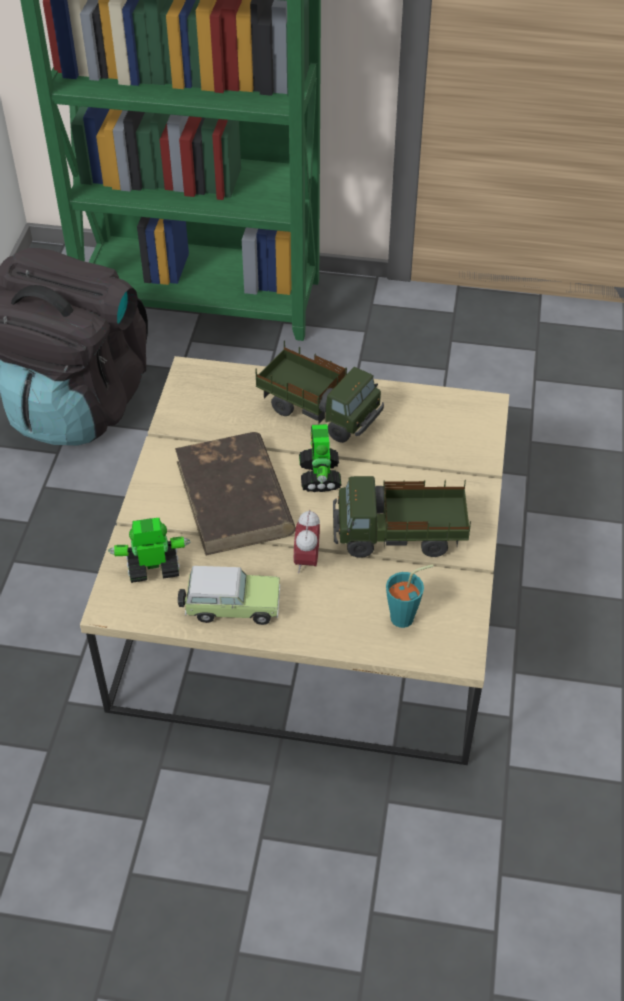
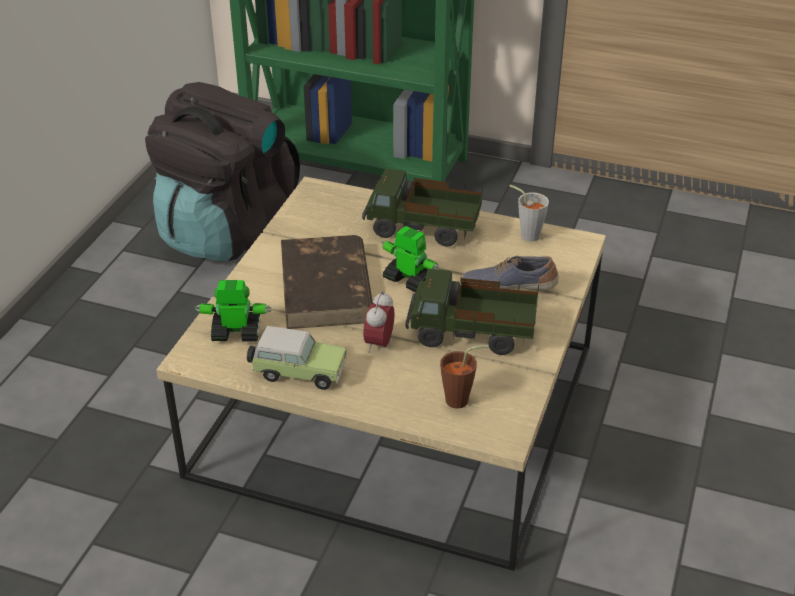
camera: 10 degrees right, 10 degrees down
toy truck [255,340,384,443] -> toy truck turned 150 degrees clockwise [362,169,483,247]
toy robot [299,424,342,492] -> toy robot turned 120 degrees clockwise [382,226,440,292]
turquoise cup [386,564,433,628] -> brown cup [440,345,488,409]
none -> shoe [461,256,559,290]
none -> grey cup [509,185,549,242]

